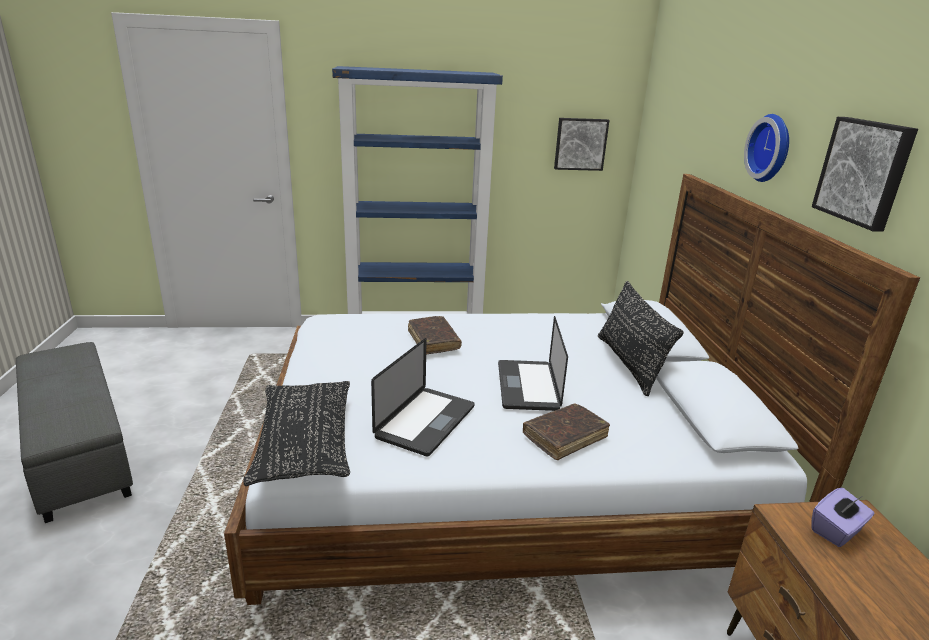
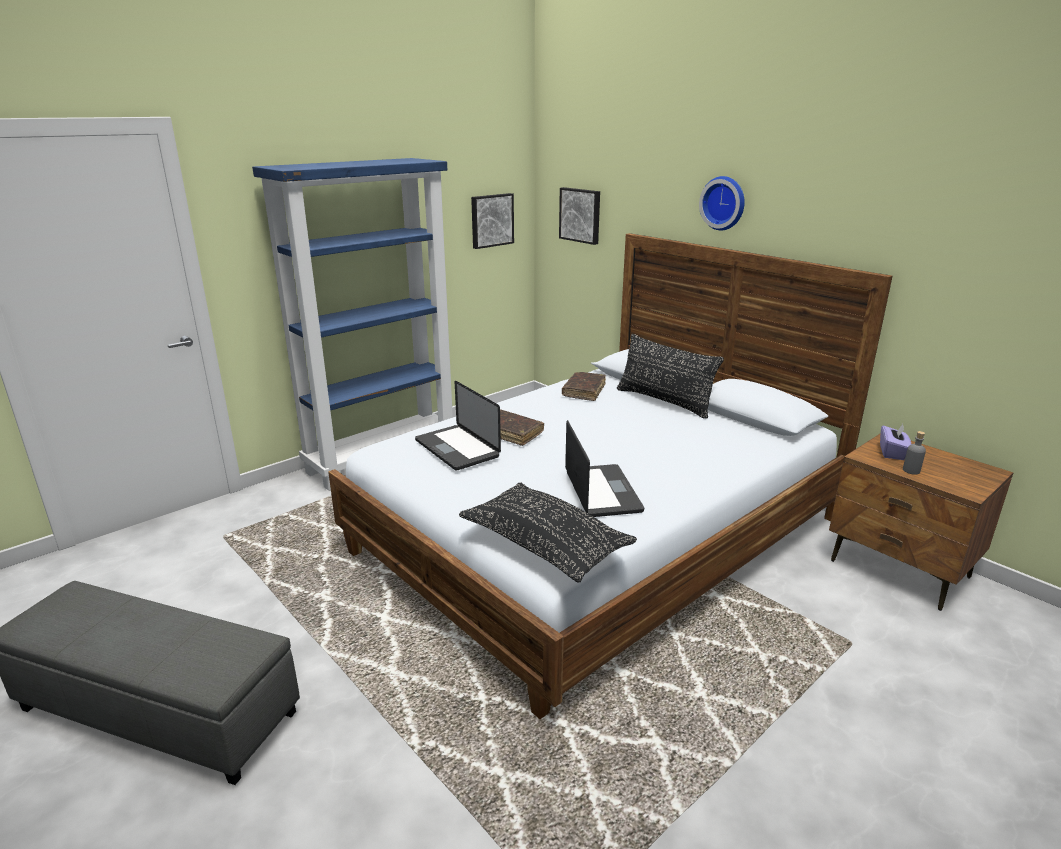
camera: 35 degrees left, 0 degrees up
laptop [498,316,568,411] -> laptop moved to [415,381,501,471]
brown book [523,404,610,460] -> brown book moved to [562,372,606,401]
picture [812,117,918,232] -> picture moved to [559,187,600,245]
none -> grey bottle [903,431,926,475]

